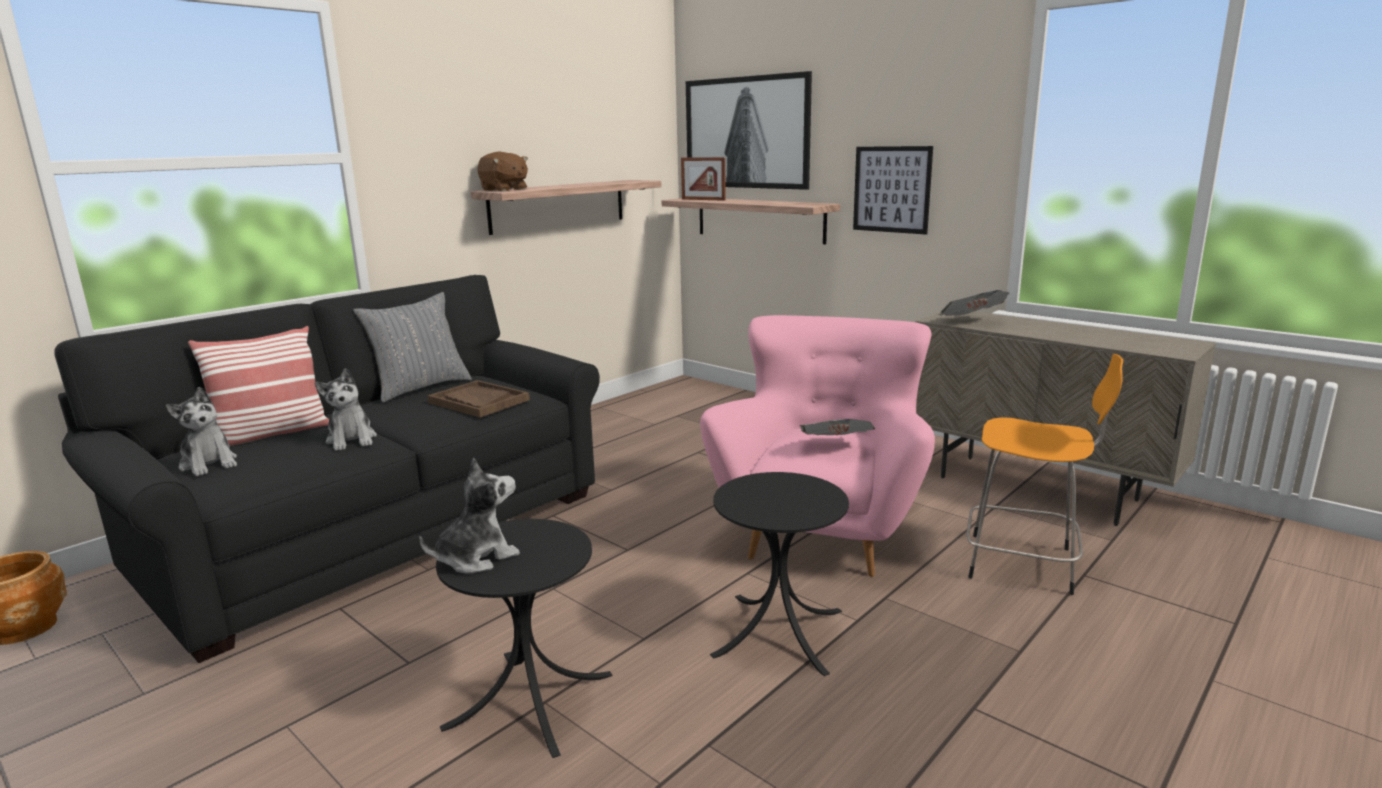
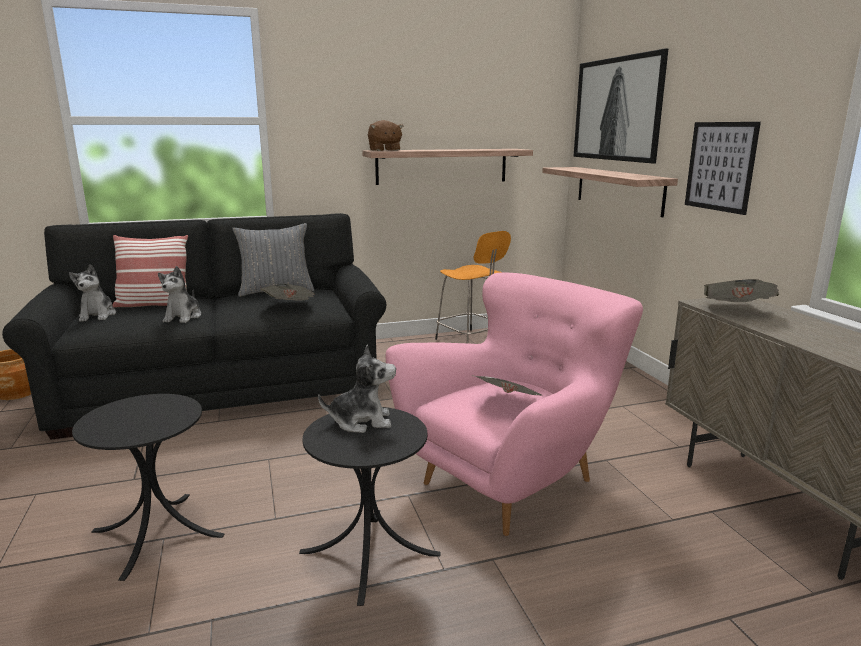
camera: 30 degrees right, 0 degrees up
plush toy [419,458,520,574] -> plush toy moved to [318,344,396,433]
brown tray [427,380,530,418] -> newspaper [260,284,315,301]
picture frame [681,157,726,201] -> none
orange stool [966,354,1123,595] -> orange stool moved to [435,231,511,343]

